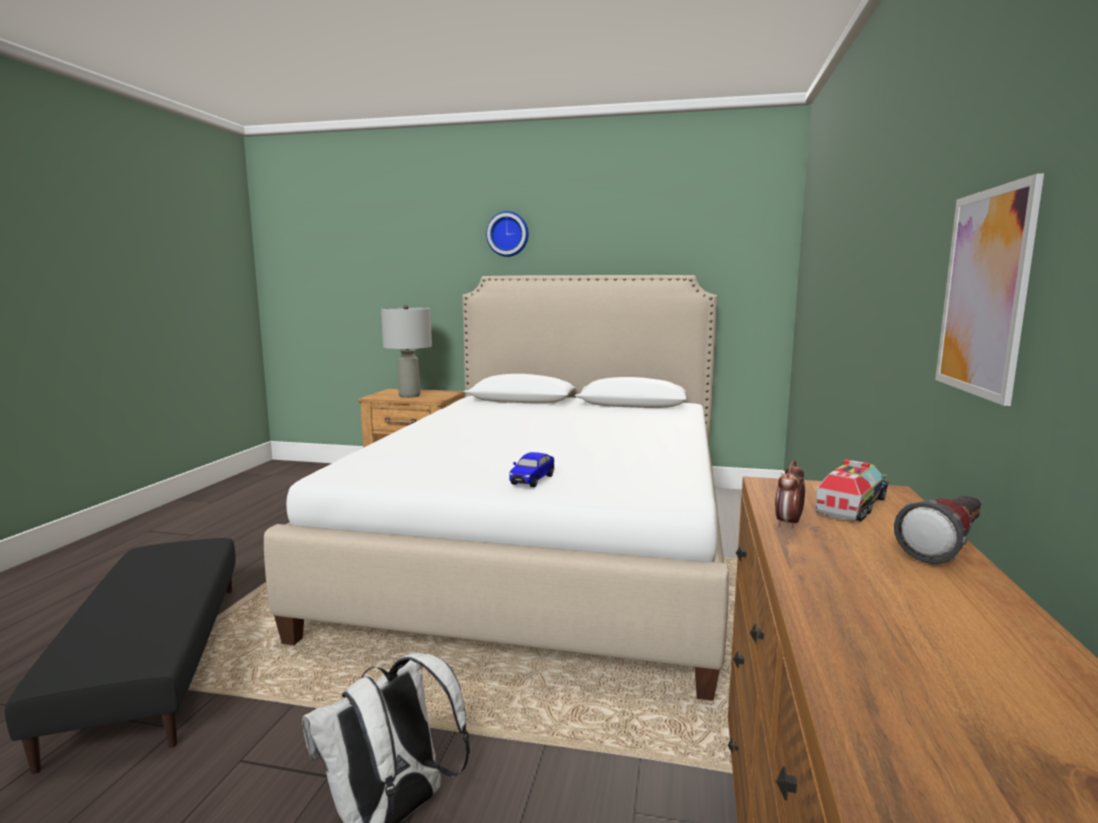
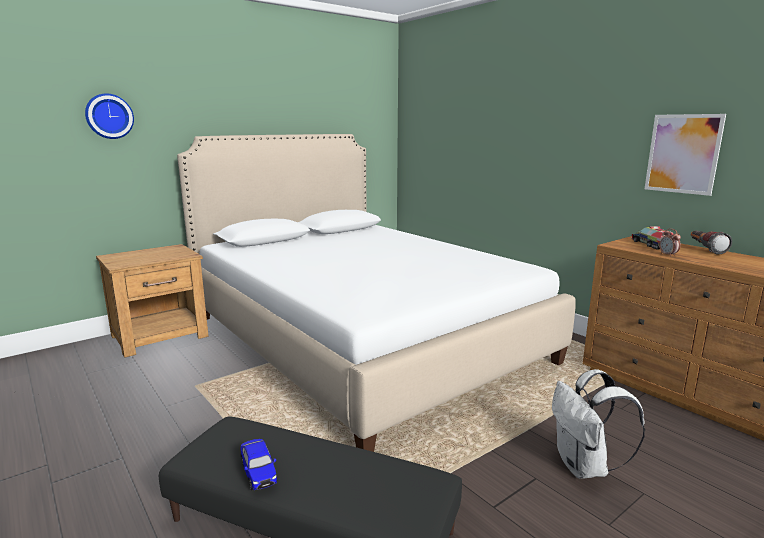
camera: 50 degrees left, 5 degrees up
grey table lamp [381,305,432,398] -> none
wall clock [486,211,529,257] -> wall clock moved to [85,93,134,139]
toy car [509,452,554,487] -> toy car moved to [241,439,277,490]

